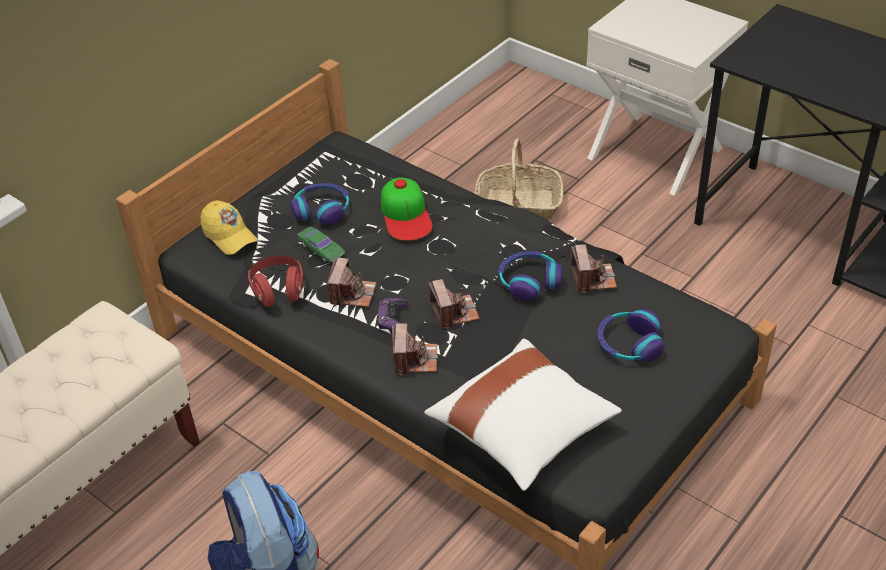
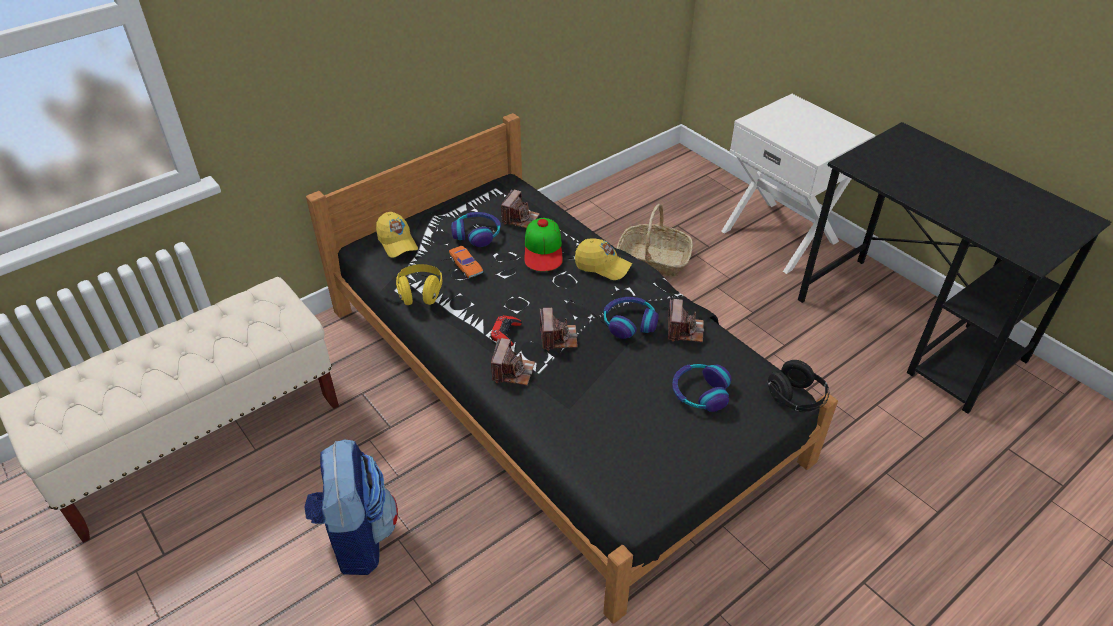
camera: 10 degrees right, 0 degrees up
red headphones [248,256,303,307] -> yellow headphones [396,264,442,306]
green toy car [297,227,345,263] -> orange toy car [449,246,483,278]
camera [327,258,377,307] -> camera moved to [501,189,540,228]
purple game controller [377,298,408,331] -> red game controller [490,315,522,346]
white pillow [424,339,622,491] -> none
none -> yellow cap [575,239,632,280]
none -> black headphones [767,360,829,412]

